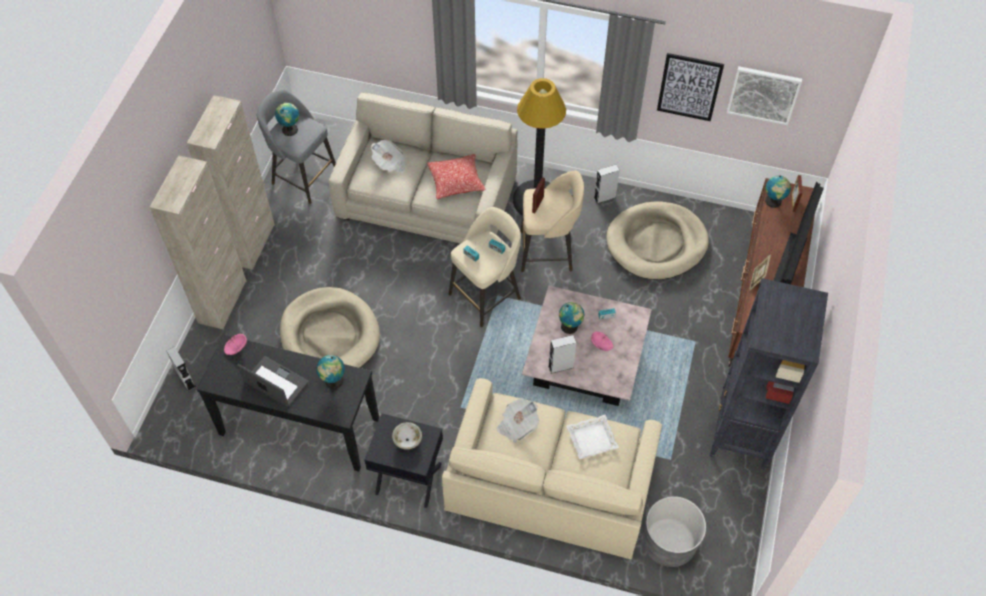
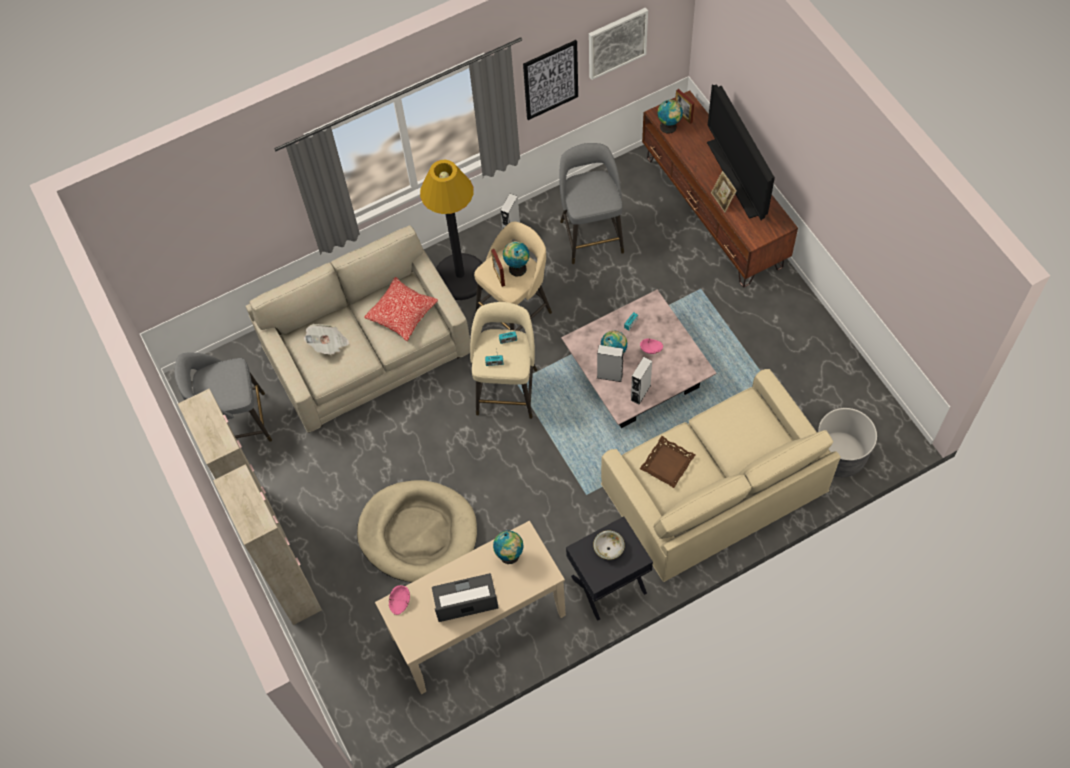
camera: 40 degrees left, 5 degrees up
grey speaker [167,346,196,391] -> grey speaker moved to [597,345,623,382]
black console table [197,334,379,471] -> beige console table [375,521,566,694]
globe [275,103,299,136] -> globe moved to [503,241,530,276]
newspaper [496,398,539,443] -> brown tray [640,436,696,488]
white tray [567,415,619,459] -> none
beige dog bed [606,201,709,280] -> grey stool [559,143,624,264]
black bookcase [710,278,828,470] -> none

